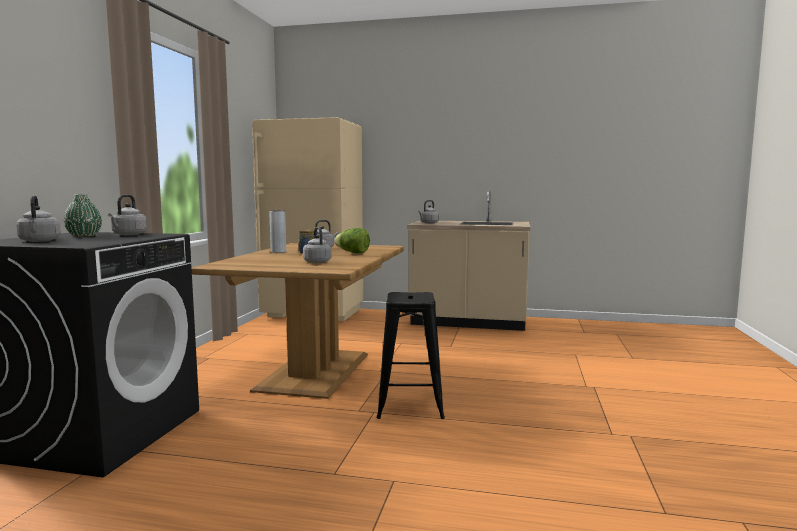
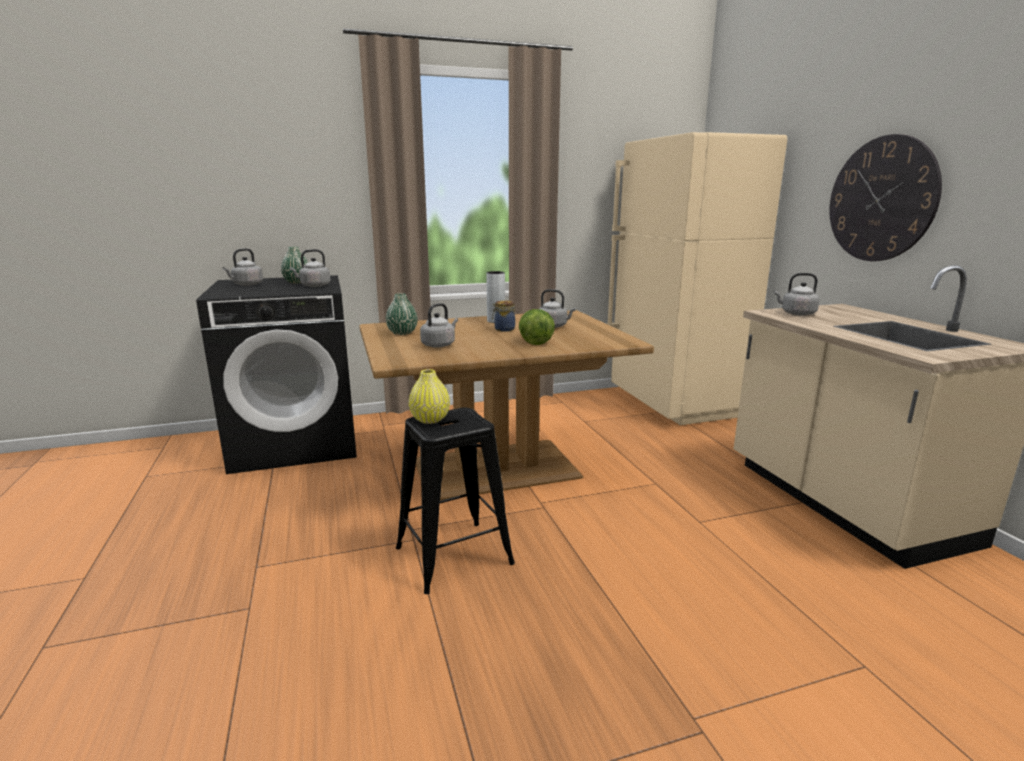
camera: 60 degrees right, 10 degrees up
none -> green vase [386,293,418,335]
none -> yellow vase [409,369,450,424]
none -> wall clock [829,134,942,261]

